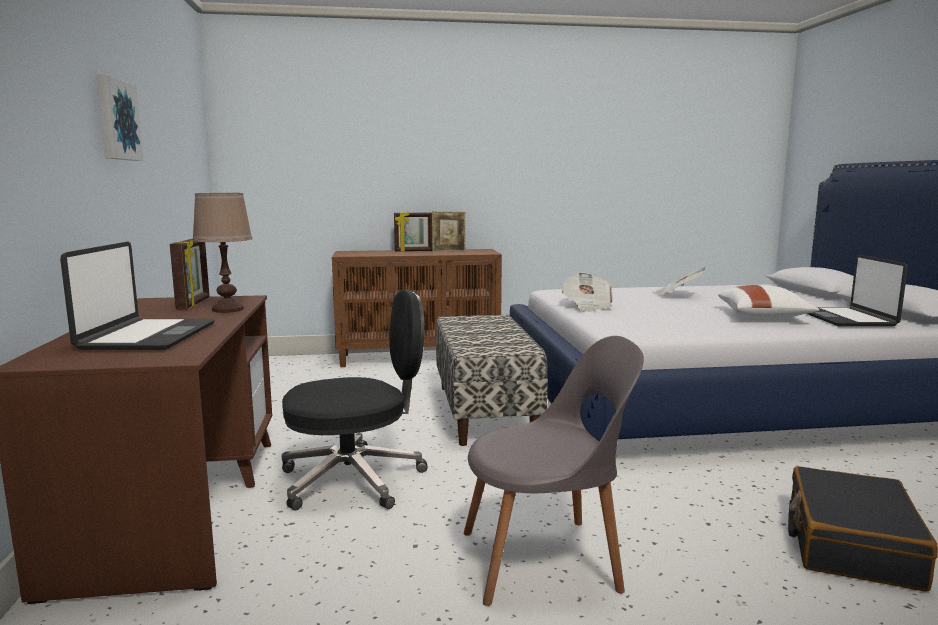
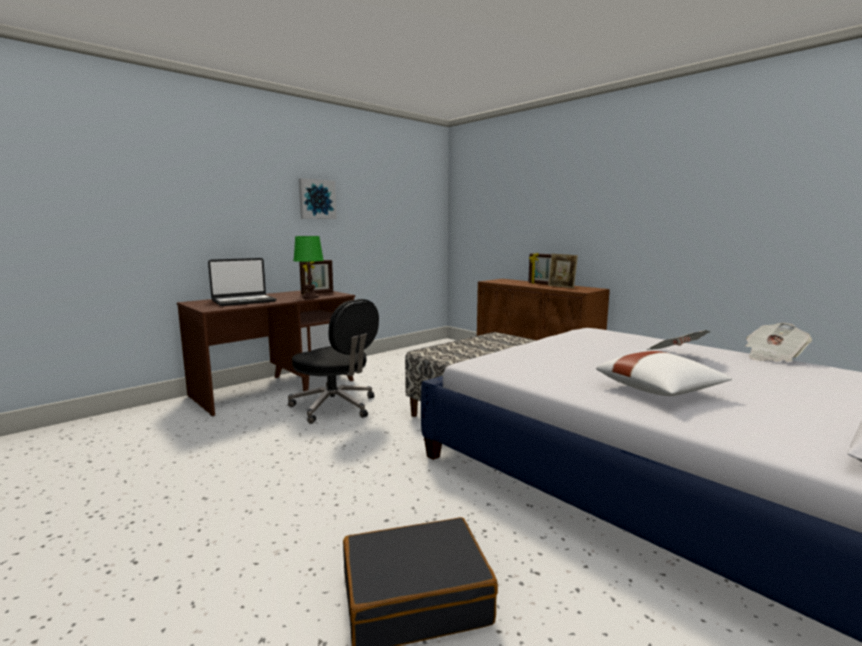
camera: 55 degrees right, 0 degrees up
brown table lamp [192,193,252,313] -> green table lamp [293,236,324,299]
grey chair [464,336,644,606] -> none
newspaper [562,272,613,312] -> newspaper moved to [746,323,812,362]
laptop [808,254,908,327] -> none

